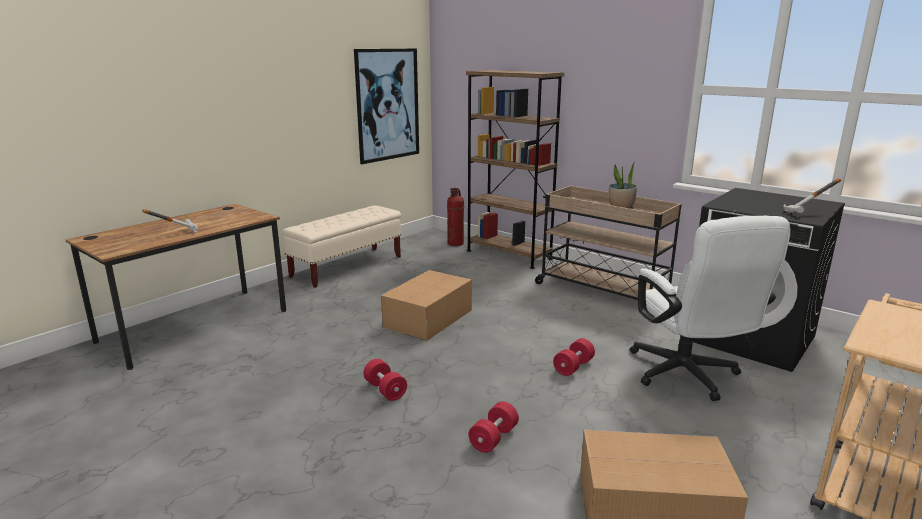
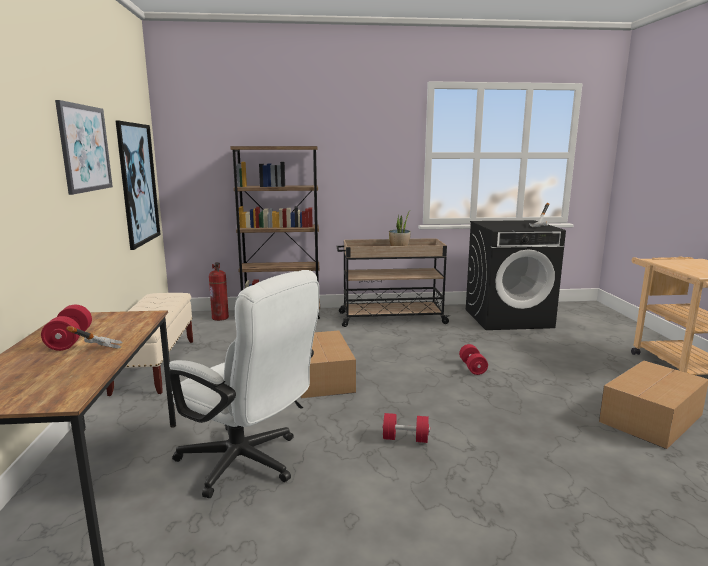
camera: 45 degrees left, 5 degrees down
red dumbbell [469,401,519,453] -> red dumbbell moved to [41,305,92,351]
white office chair [630,216,790,401] -> white office chair moved to [169,270,319,498]
none -> picture [55,100,113,195]

